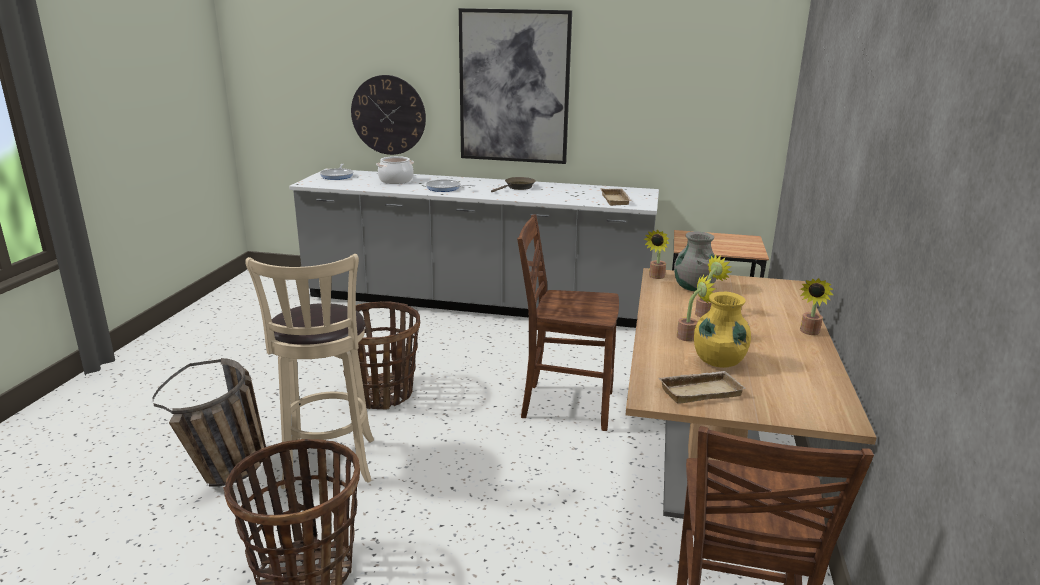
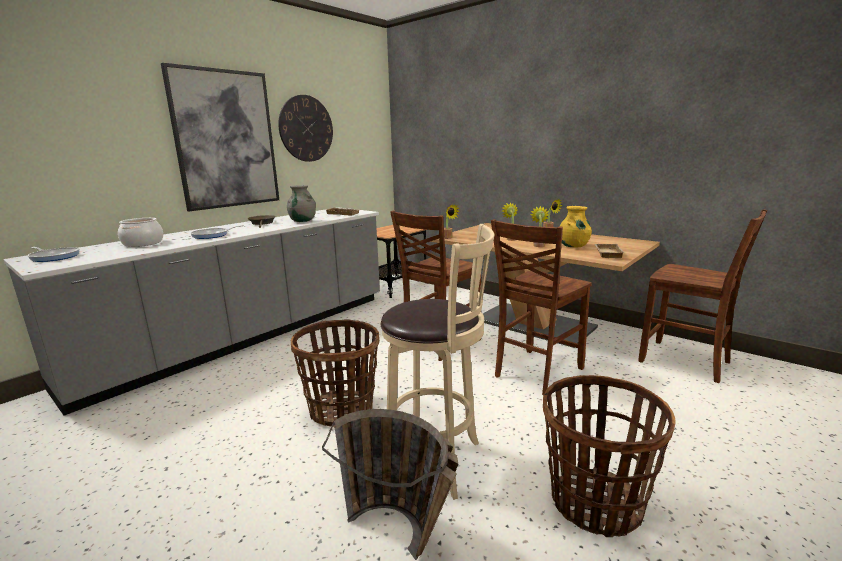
camera: 60 degrees left, 5 degrees down
wall clock [351,75,426,155] -> wall clock moved to [278,95,333,162]
grey vase [674,232,716,291] -> grey vase moved to [287,185,316,222]
none -> brown chair [491,219,592,395]

